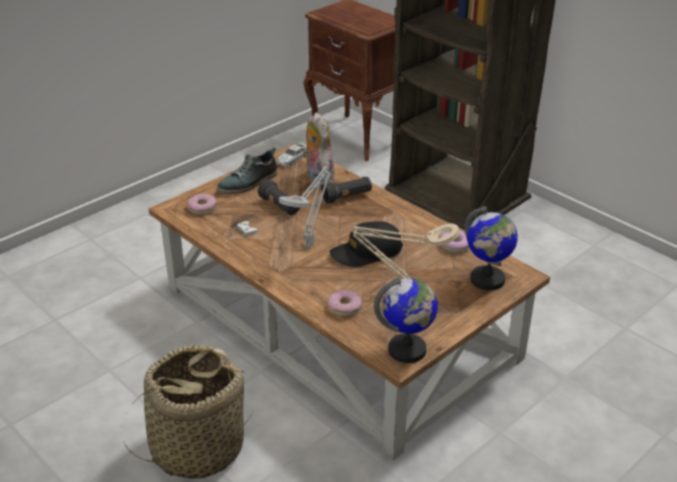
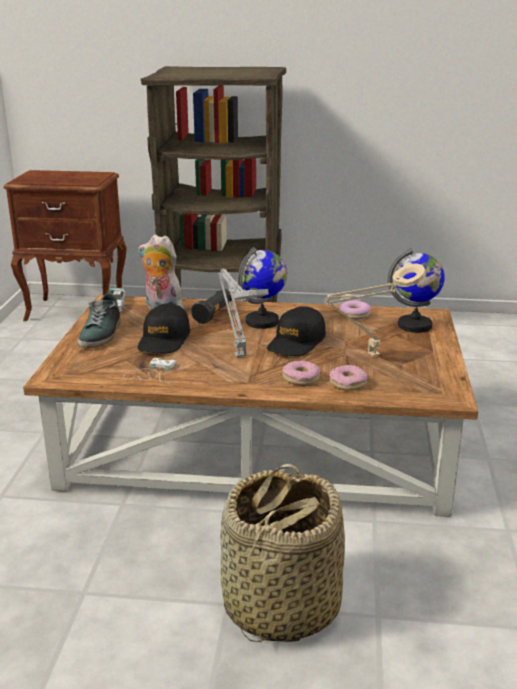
camera: 40 degrees left, 10 degrees down
donut [188,193,217,215] -> donut moved to [283,361,321,386]
black flashlight [258,179,300,215] -> black cap [138,303,190,353]
globe [374,277,438,363] -> globe moved to [238,247,287,329]

